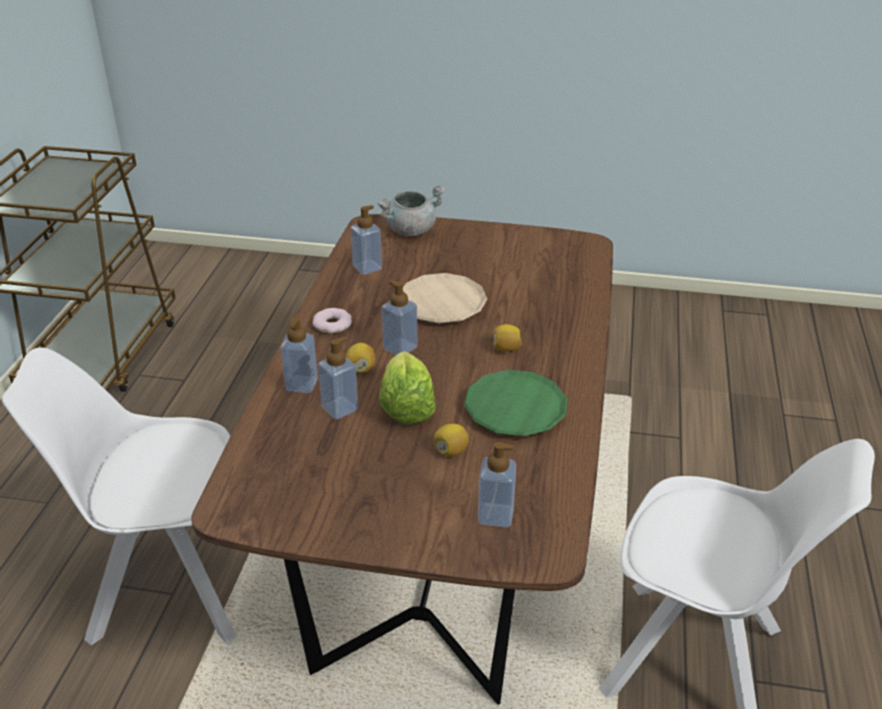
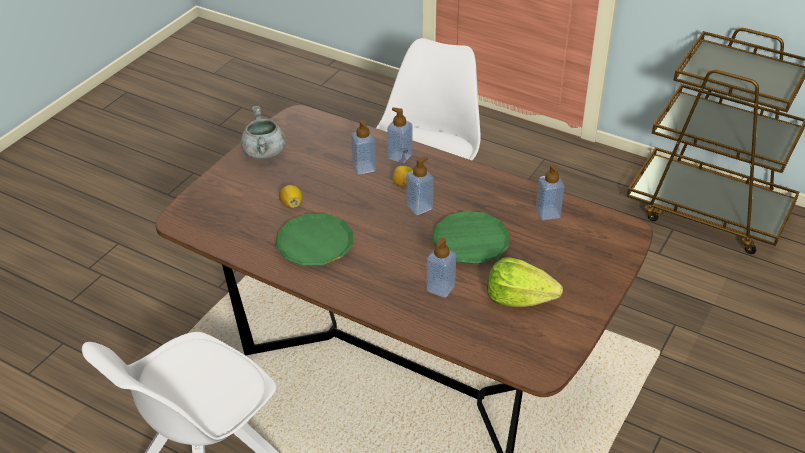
camera: 110 degrees right, 5 degrees up
donut [313,308,352,334] -> none
grey cooking pot [378,185,446,236] -> grey cooking pot moved to [241,106,286,159]
lettuce [379,351,436,424] -> lettuce moved to [487,257,563,307]
beige plate [403,273,487,324] -> green plate [432,211,510,264]
soap dispenser [478,442,516,528] -> soap dispenser moved to [426,237,456,298]
lemon [494,324,522,352] -> none

